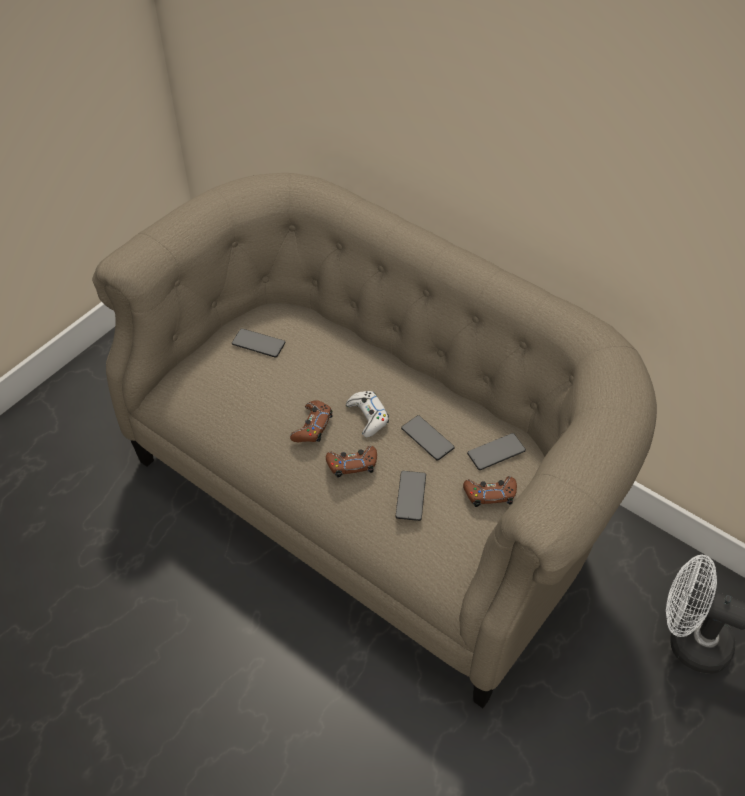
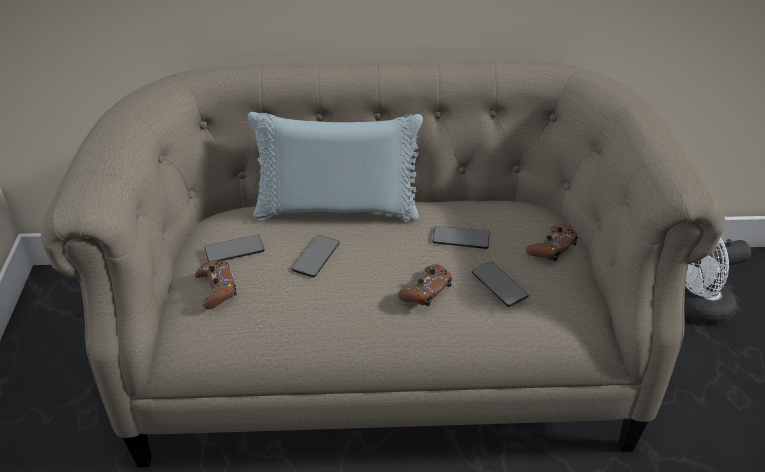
camera: 40 degrees left, 10 degrees down
brown game controller [290,400,332,442] -> brown game controller moved to [195,261,237,309]
white game controller [346,391,389,437] -> none
phone [467,433,526,470] -> phone moved to [292,235,340,277]
none -> blue pillow [248,112,423,222]

